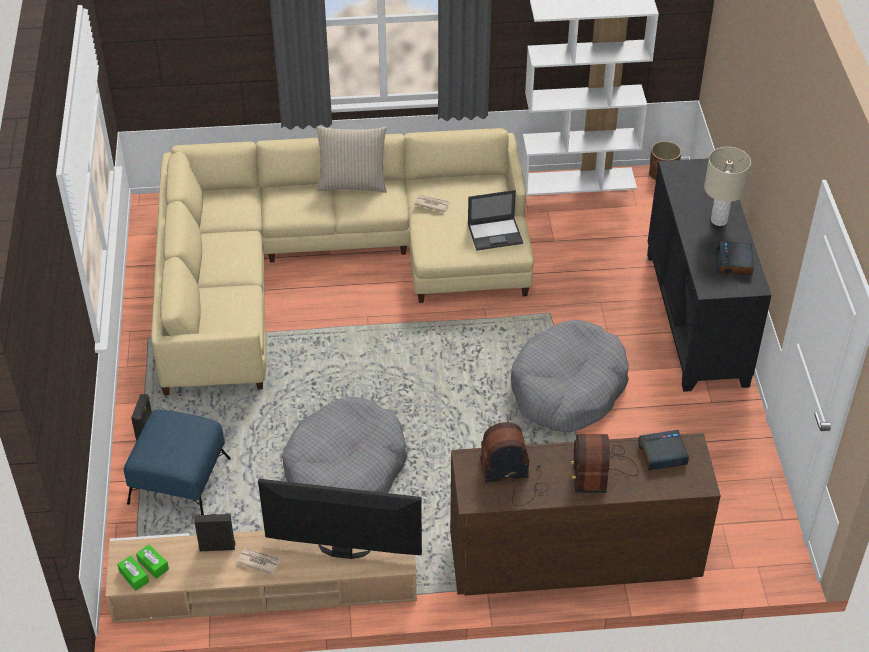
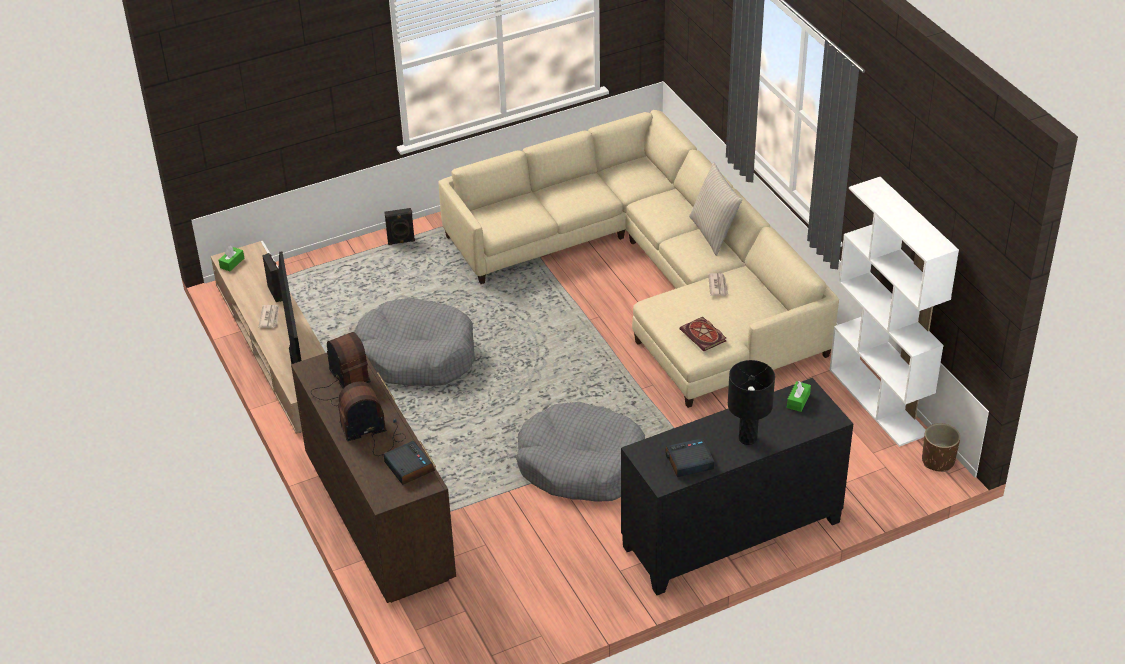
camera: 70 degrees right, 5 degrees down
blue ottoman [124,410,231,515] -> none
green tissue box [136,544,169,579] -> green tissue box moved to [787,381,811,412]
laptop [468,190,523,251] -> book [680,317,726,351]
beige table lamp [704,147,751,226] -> black table lamp [728,360,775,445]

